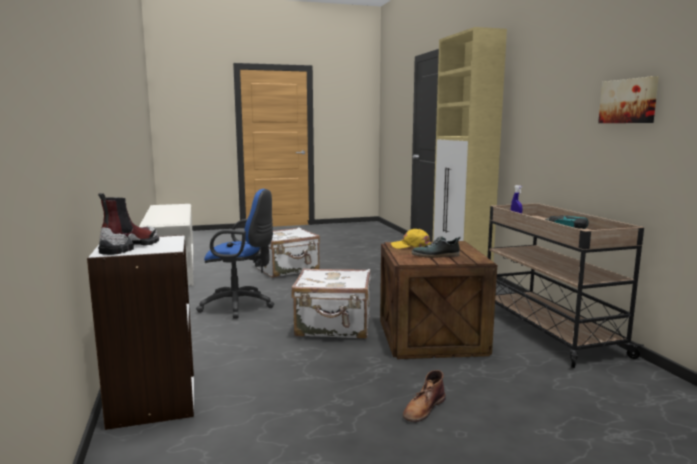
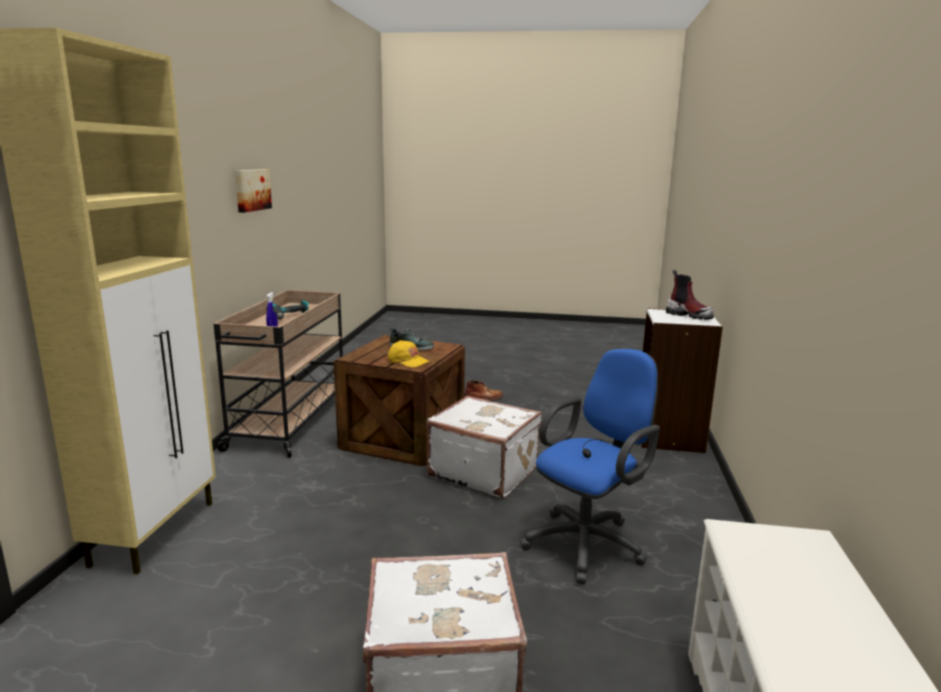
camera: 155 degrees left, 5 degrees up
boot [98,193,159,255] -> boot turned 90 degrees counterclockwise [666,270,714,320]
blue office chair [196,189,274,319] -> blue office chair turned 105 degrees clockwise [520,349,660,584]

